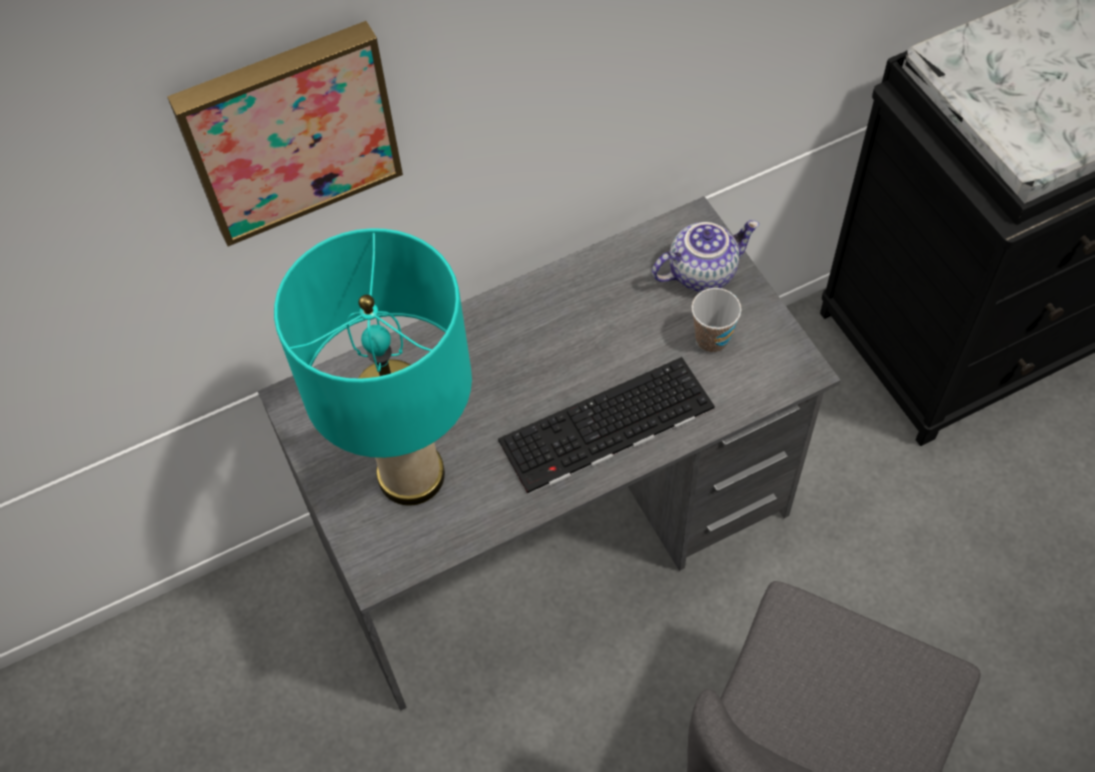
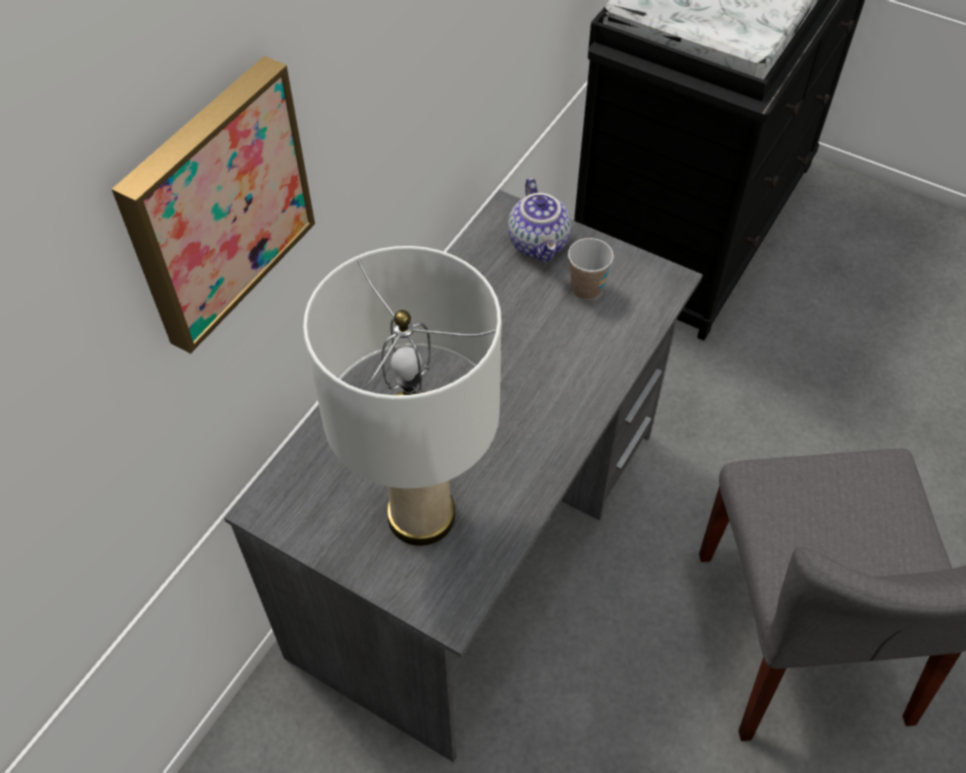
camera: 35 degrees left, 5 degrees down
turquoise table lamp [274,228,472,505] -> white table lamp [303,246,502,546]
keyboard [498,357,715,494] -> none
teapot [652,220,759,292] -> teapot turned 135 degrees clockwise [508,178,572,262]

